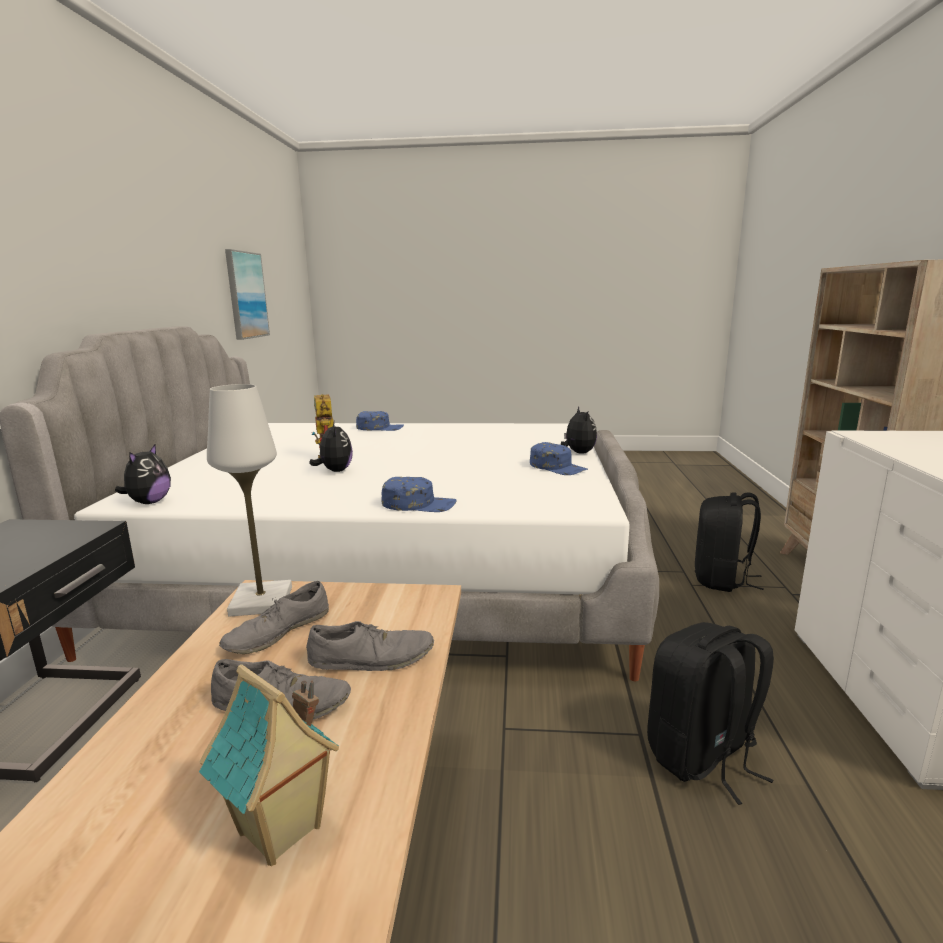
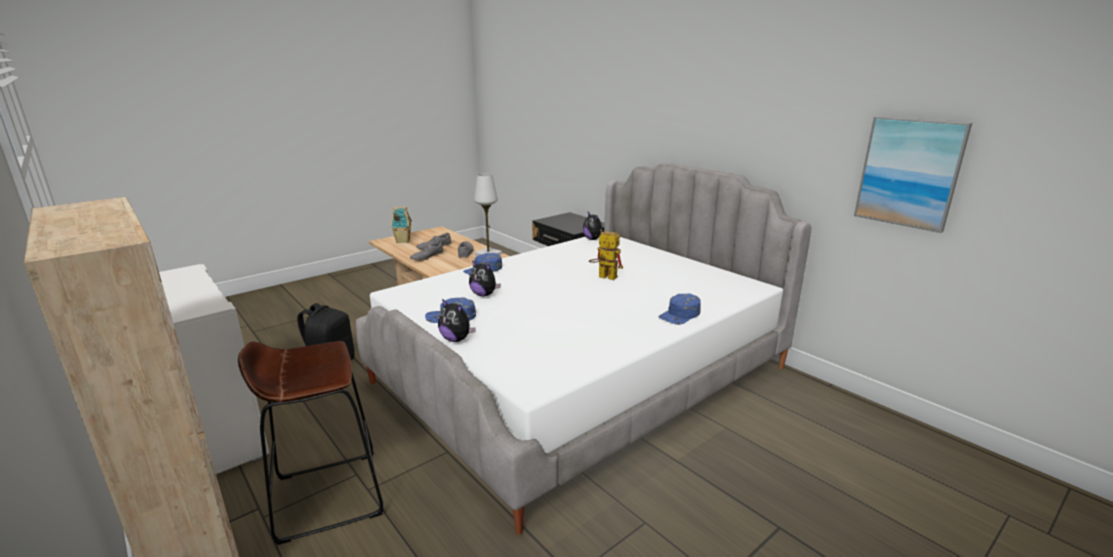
camera: 135 degrees right, 5 degrees up
plush toy [309,420,353,472] -> plush toy moved to [469,260,501,297]
black backpack [695,492,764,592] -> brown stool [238,341,384,545]

